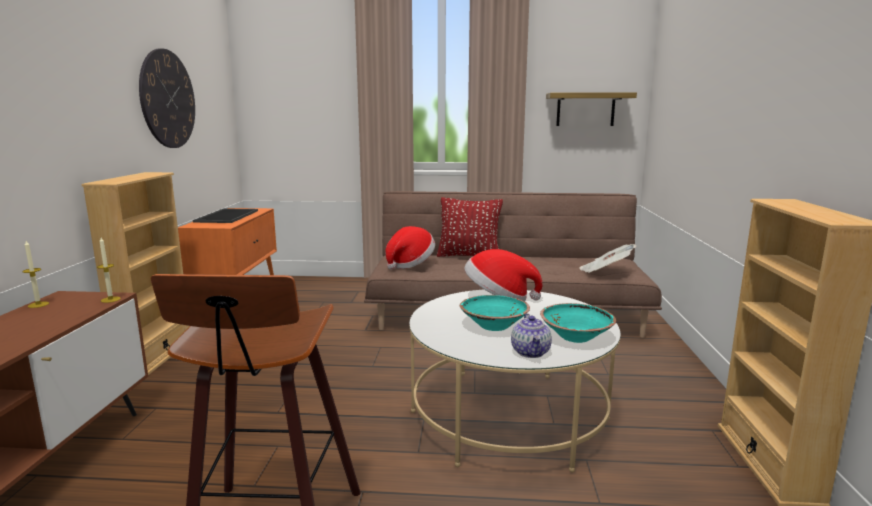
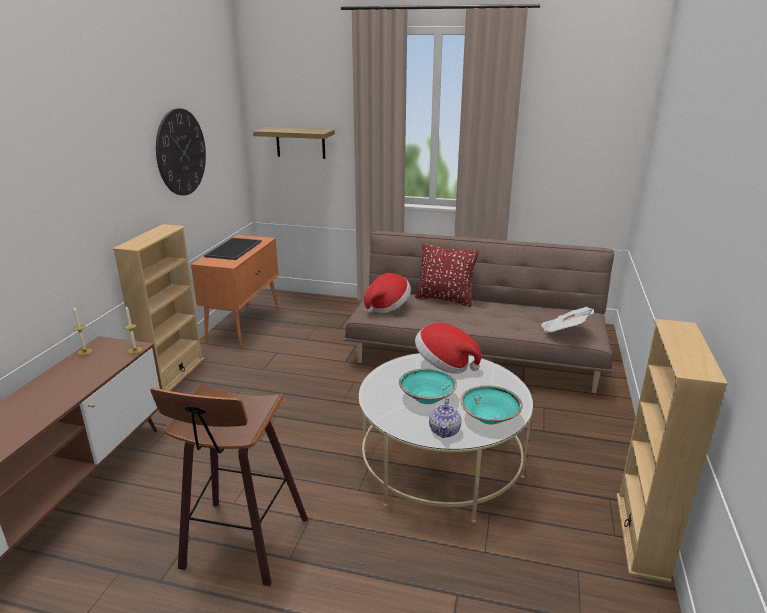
camera: 10 degrees right, 10 degrees up
shelf [546,92,637,126] -> shelf moved to [253,127,335,159]

